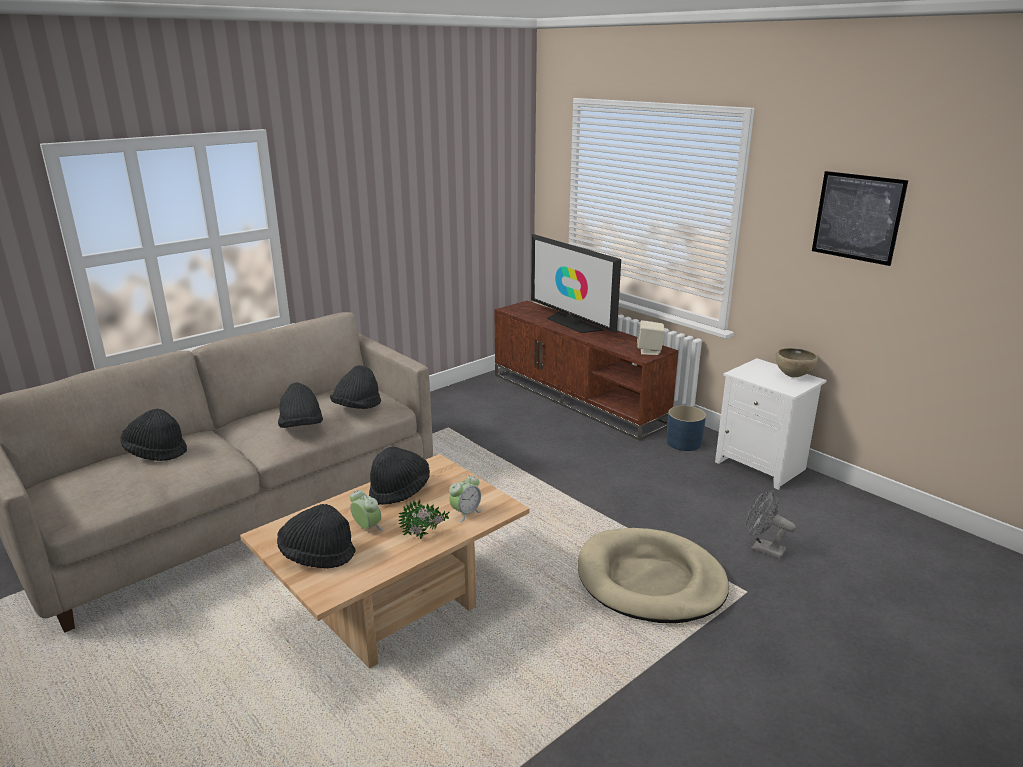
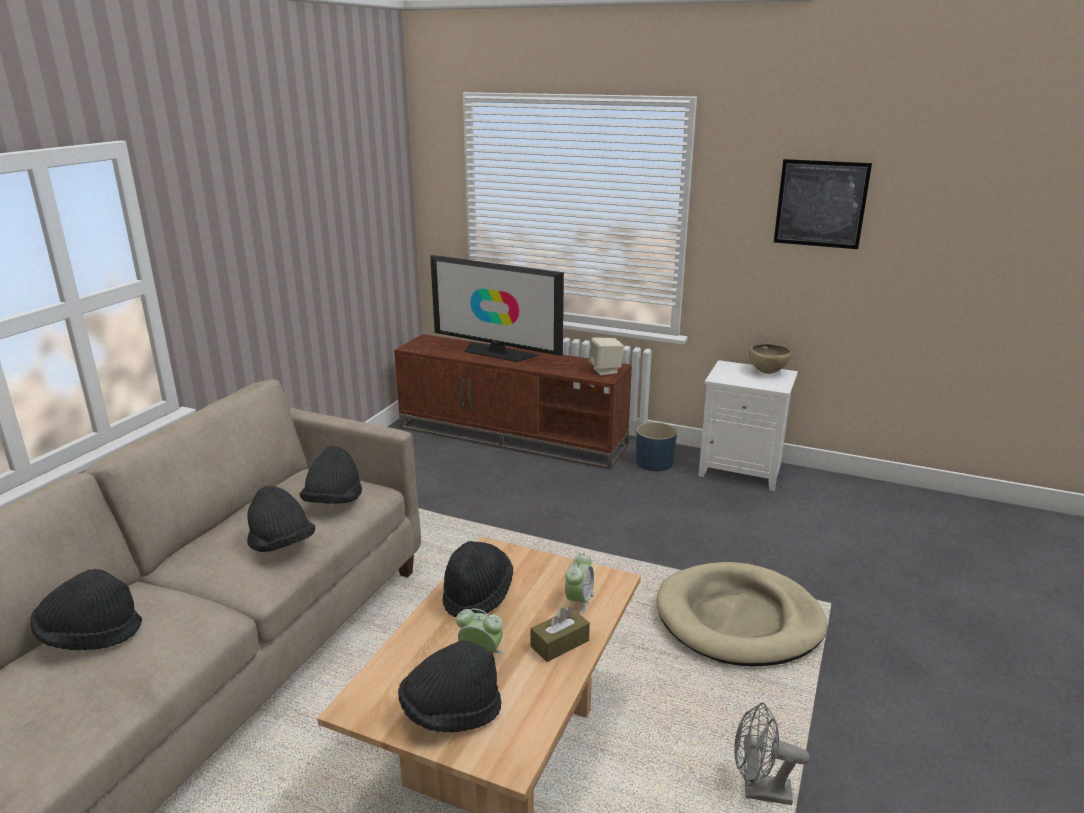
camera: 25 degrees left, 0 degrees up
potted plant [398,500,449,539] -> brown tissue box [530,607,590,662]
grey fan [746,490,796,559] -> grey fan moved to [734,703,810,805]

